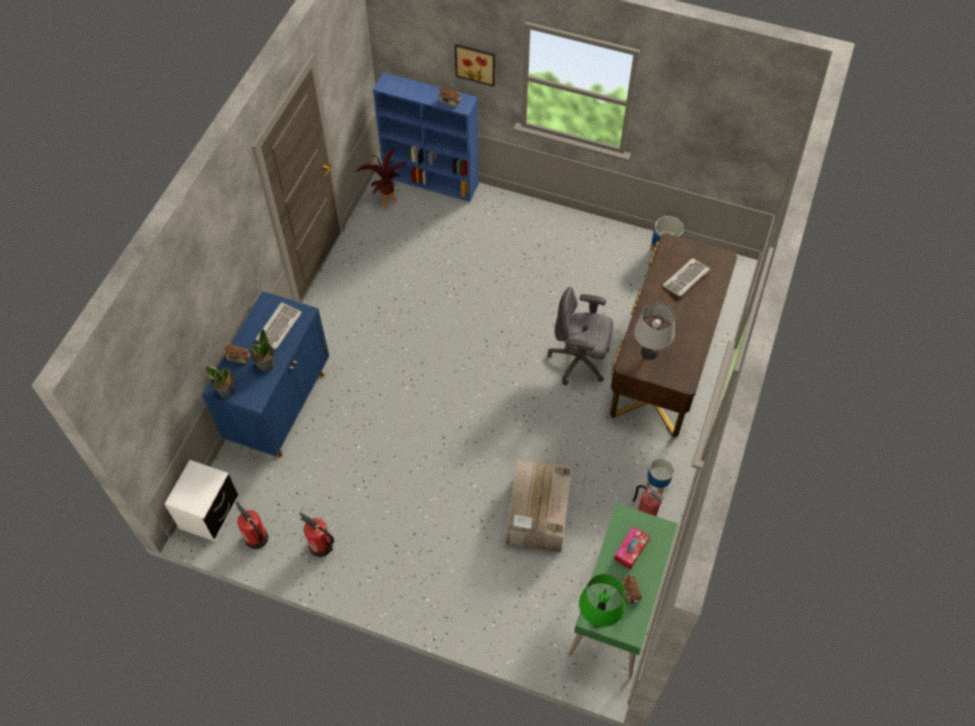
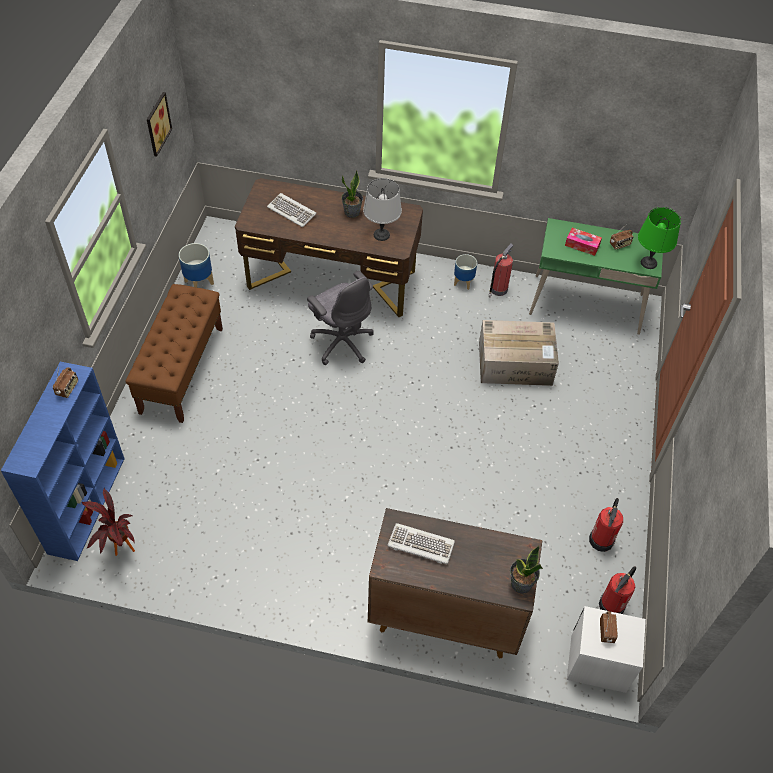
camera: 100 degrees left, 5 degrees down
blue cabinet [202,291,329,457] -> brown cabinet [368,508,542,658]
radio [224,342,250,364] -> radio moved to [600,611,618,643]
potted plant [250,329,275,371] -> potted plant moved to [341,171,363,218]
picture [455,44,495,87] -> picture moved to [147,92,172,157]
grey office chair [547,287,613,385] -> grey office chair turned 45 degrees counterclockwise [307,271,374,365]
none -> brown bench [126,284,223,423]

